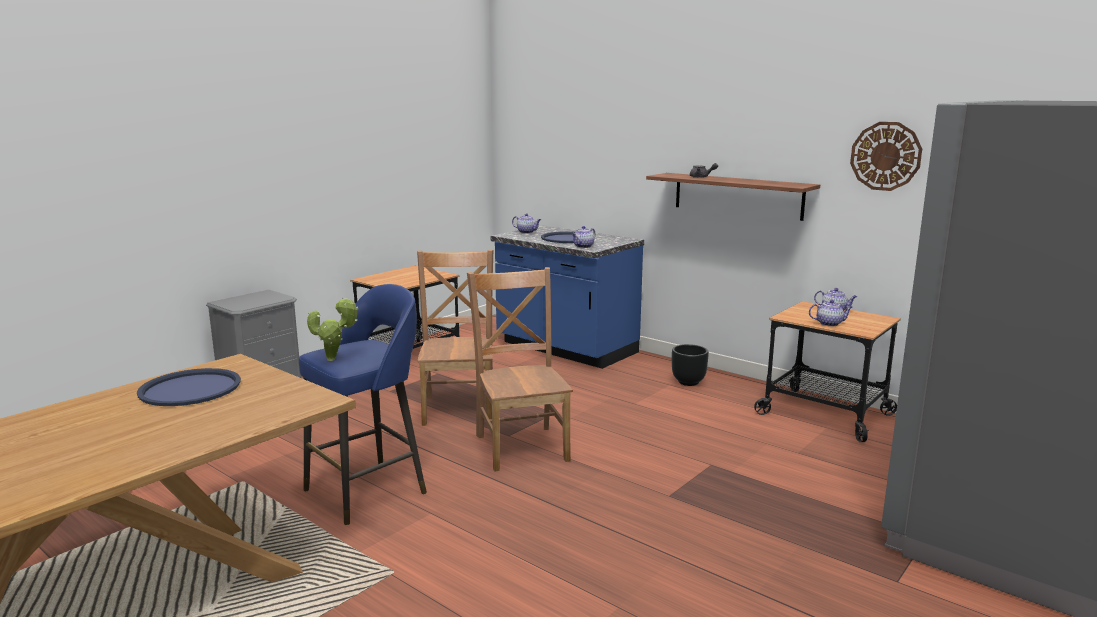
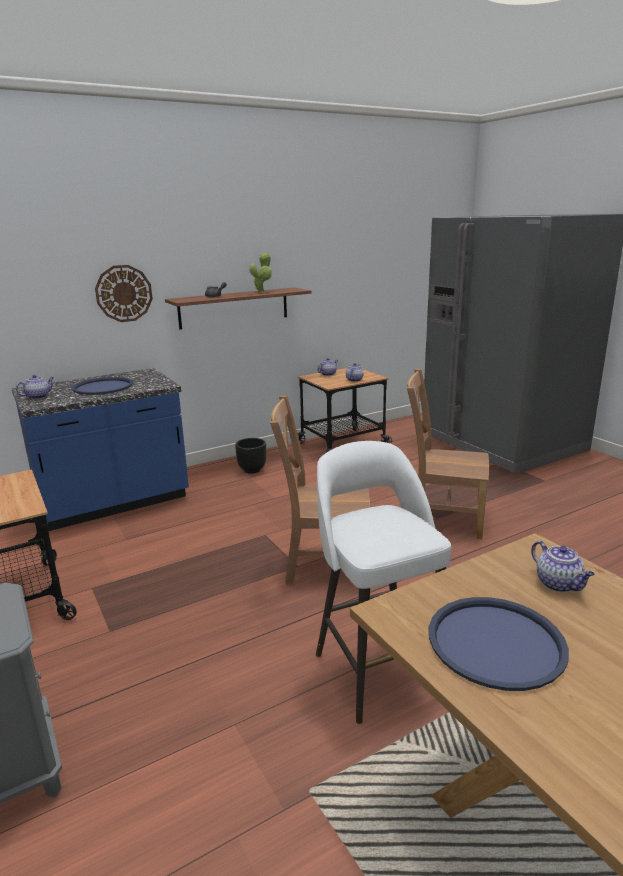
camera: 70 degrees left, 5 degrees up
blue stool [299,284,427,525] -> white stool [316,441,451,724]
potted plant [307,297,359,361] -> potted plant moved to [249,253,272,293]
brown chair [417,249,493,426] -> brown chair moved to [407,369,489,539]
teapot [572,226,596,248] -> teapot moved to [531,541,595,592]
wall clock [850,122,922,191] -> wall clock moved to [95,265,153,322]

